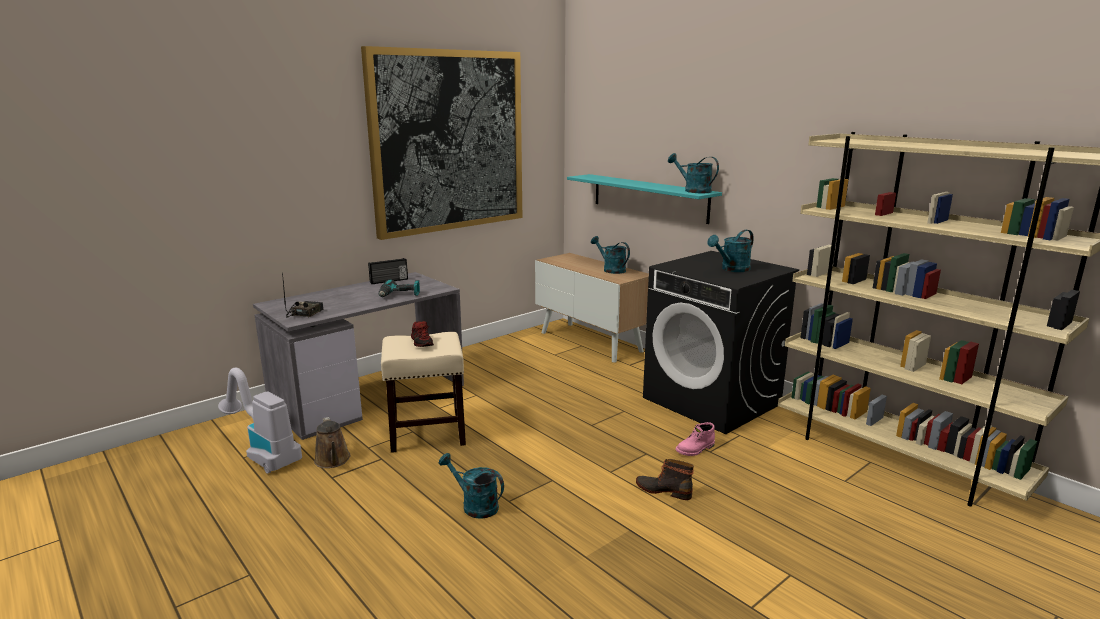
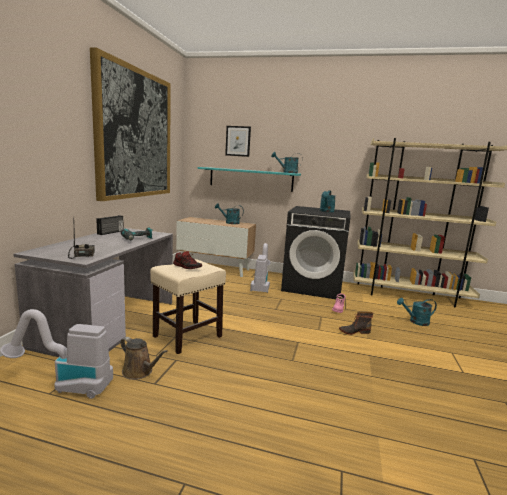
camera: 35 degrees left, 5 degrees down
turquoise watering can [439,453,504,519] -> turquoise watering can moved to [397,298,437,326]
none -> picture [225,126,251,157]
none -> vacuum cleaner [250,243,271,293]

